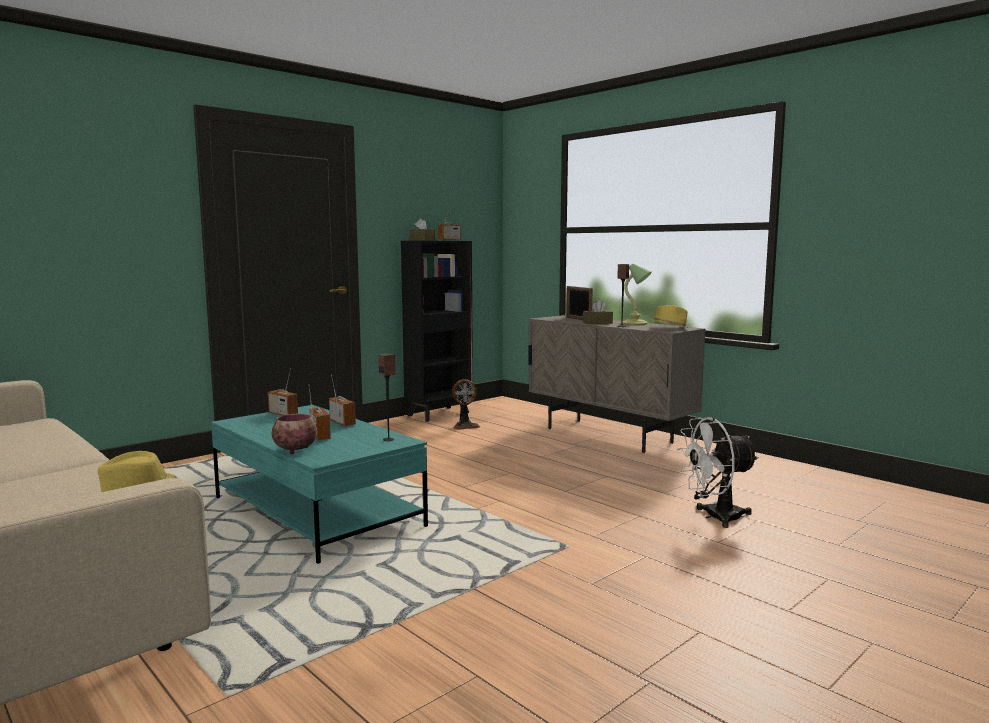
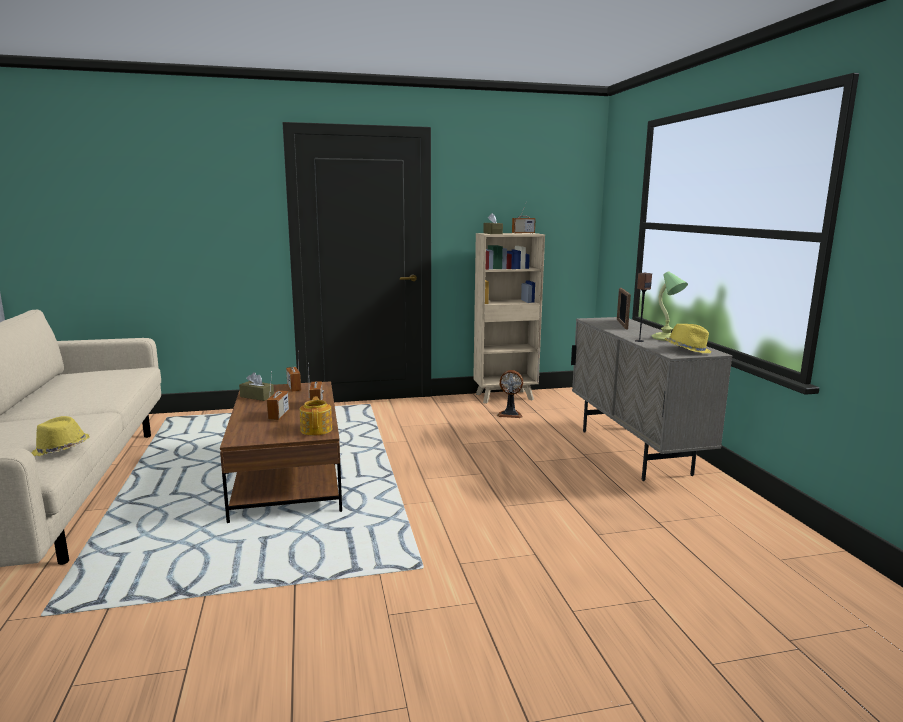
camera: 30 degrees right, 5 degrees up
turquoise coffee table [211,405,428,564] -> brown coffee table [220,381,342,523]
bowl [271,414,318,454] -> none
speaker [378,353,396,441] -> teapot [300,397,332,436]
black bookcase [401,241,473,422] -> beige bookcase [473,233,545,404]
brown tissue box [583,300,613,324] -> brown tissue box moved to [239,372,274,401]
white fan [677,417,759,528] -> none

